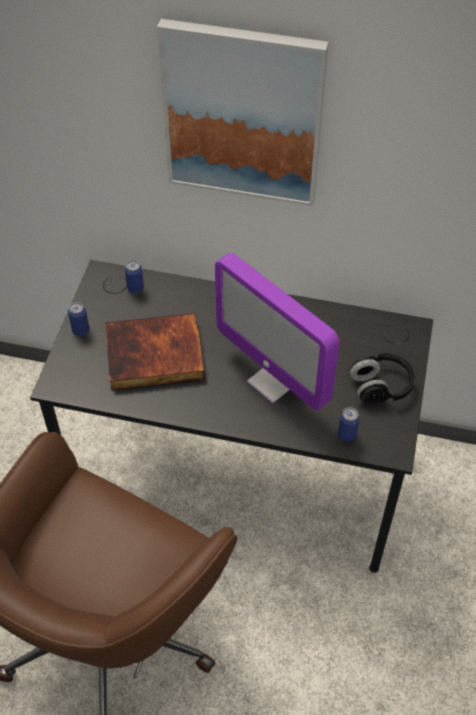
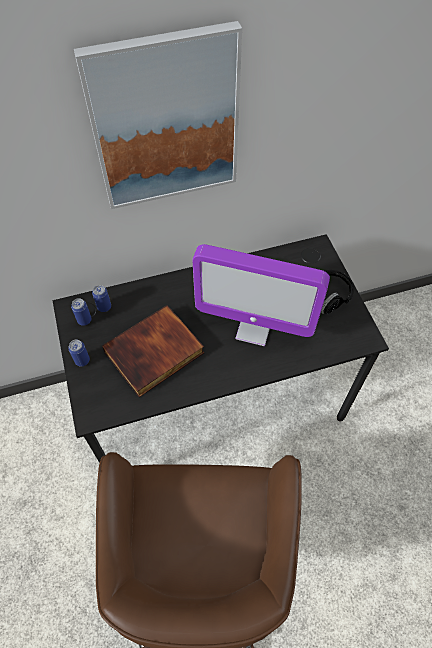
camera: 30 degrees left, 5 degrees up
can [338,407,360,442] -> can moved to [71,298,92,326]

